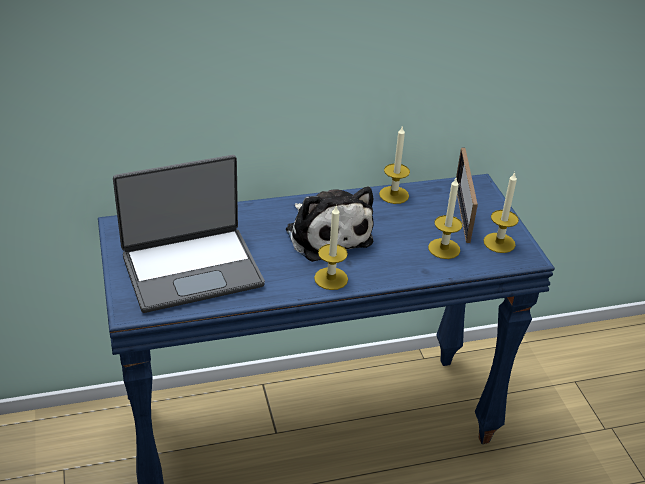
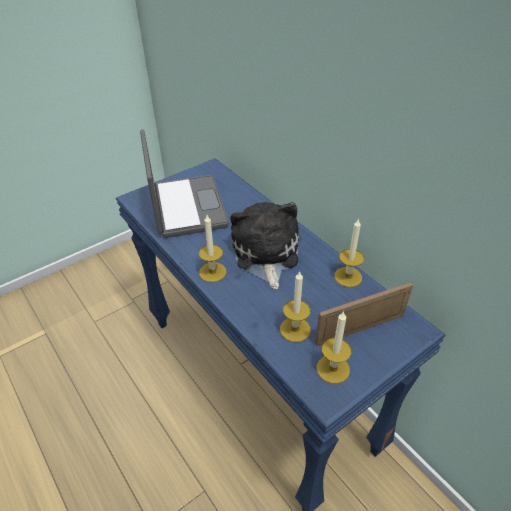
camera: 70 degrees right, 5 degrees up
laptop [113,155,265,313] -> laptop turned 150 degrees counterclockwise [140,129,229,238]
plush toy [286,186,374,262] -> plush toy turned 135 degrees clockwise [230,202,299,289]

